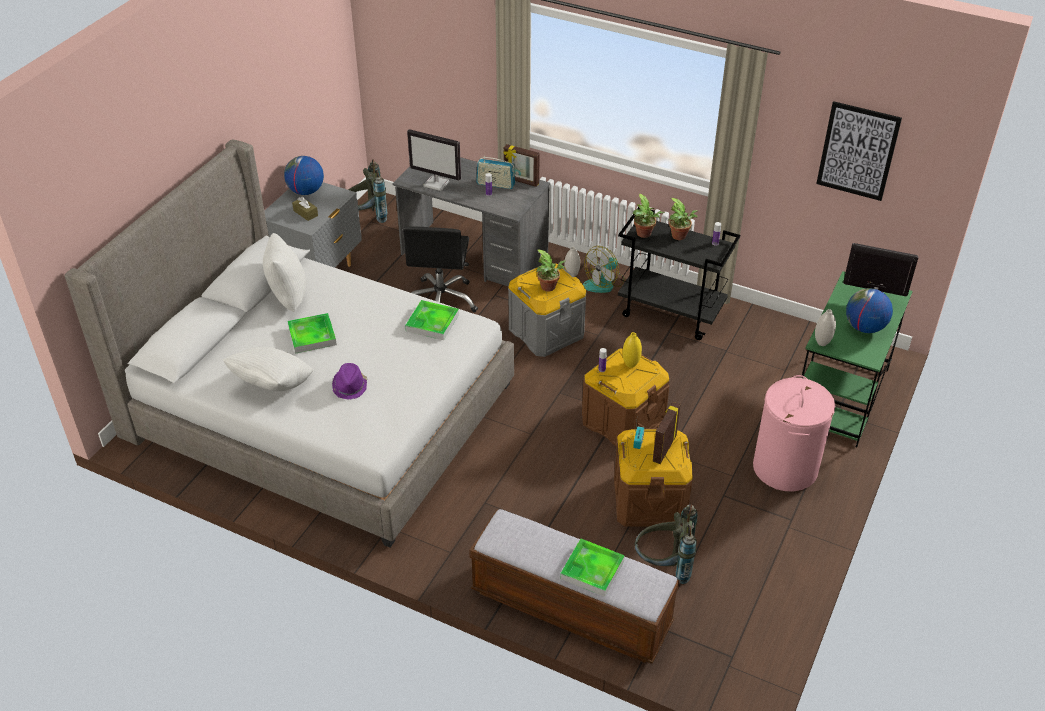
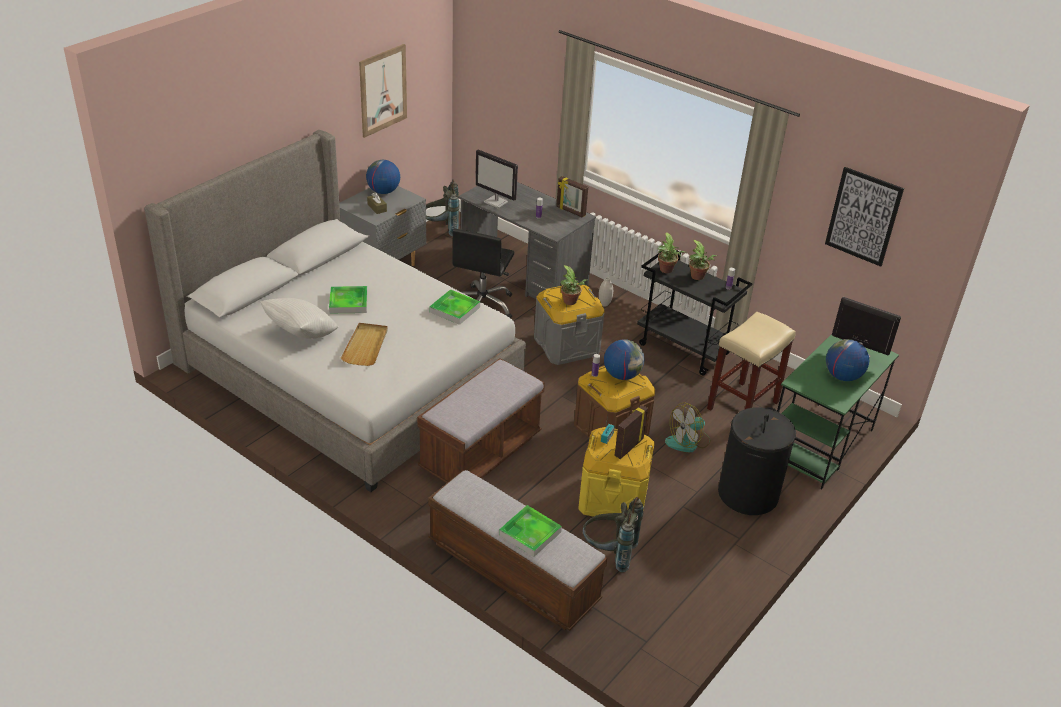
camera: 10 degrees right, 5 degrees down
white pillow [263,233,306,312] -> none
purple hat [332,363,367,400] -> beige tray [341,323,388,366]
radio [476,156,515,189] -> none
fan [583,246,625,293] -> fan moved to [665,402,711,452]
brown storage box [614,428,693,527] -> yellow storage box [578,427,655,517]
yellow vase [623,332,642,368] -> globe [604,339,645,380]
pink laundry basket [753,375,835,491] -> black laundry basket [718,407,796,515]
white vase [815,309,836,346] -> none
none -> picture [359,44,407,138]
none -> brown bench [417,358,545,483]
none -> beige stool [707,312,796,411]

